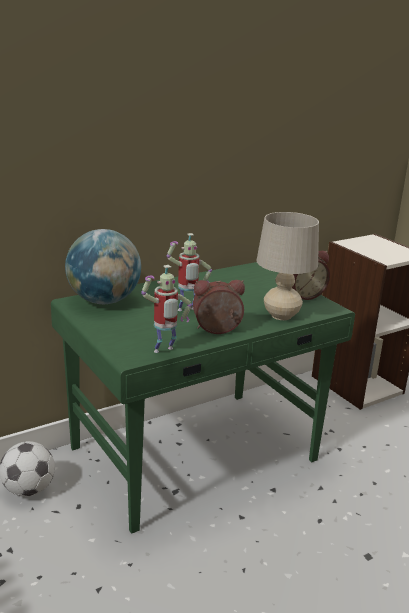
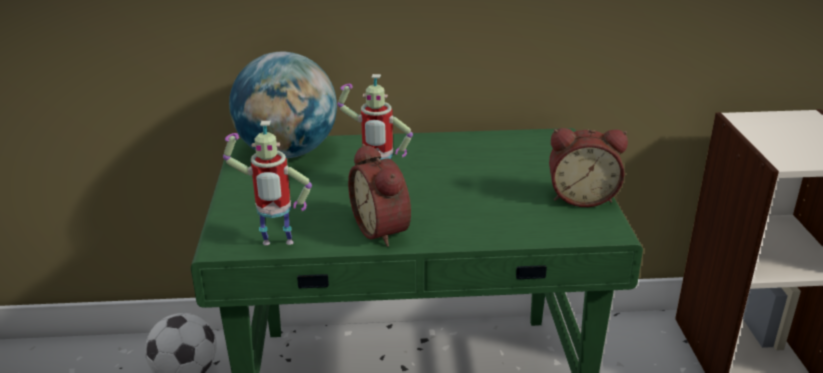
camera: 30 degrees right, 5 degrees up
alarm clock [193,280,245,334] -> alarm clock turned 135 degrees counterclockwise [348,144,411,247]
beige table lamp [256,212,319,320] -> none

